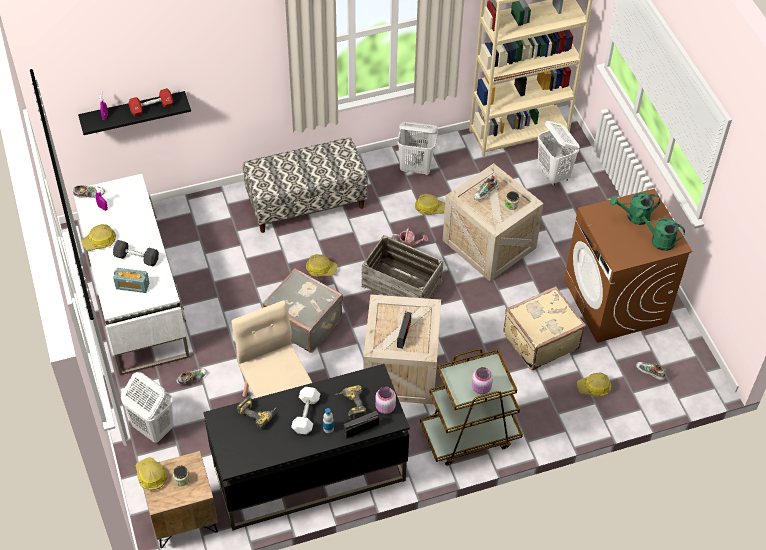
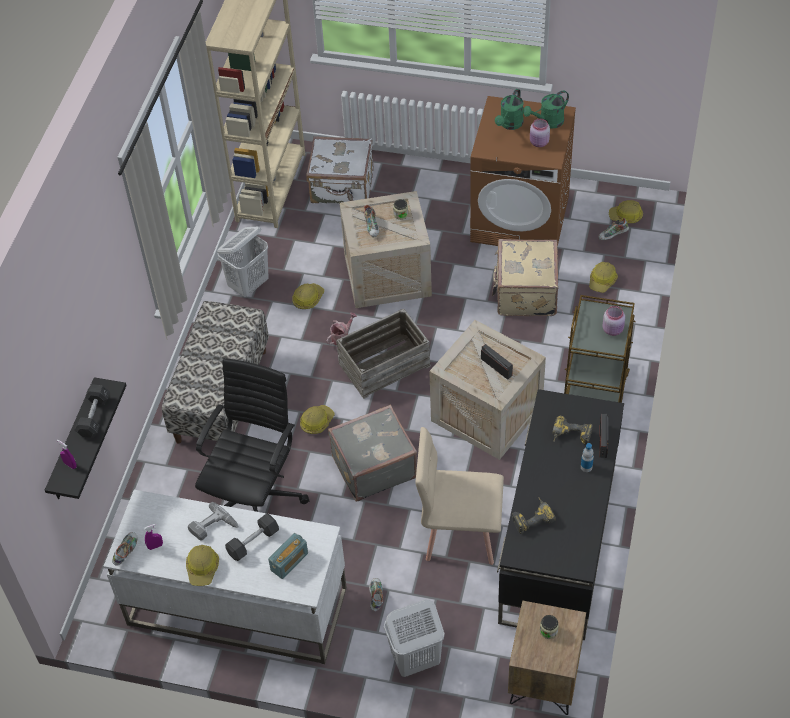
camera: 55 degrees left, 0 degrees up
red dumbbell [129,88,173,116] -> black dumbbell [75,384,110,438]
hard hat [136,457,167,490] -> hard hat moved to [609,200,643,223]
white dumbbell [291,387,320,434] -> none
pink jar [375,387,396,414] -> pink jar moved to [530,118,550,147]
white laundry basket [538,121,580,186] -> white suitcase [306,136,373,204]
none -> power drill [188,502,238,540]
none -> black office chair [195,358,310,512]

